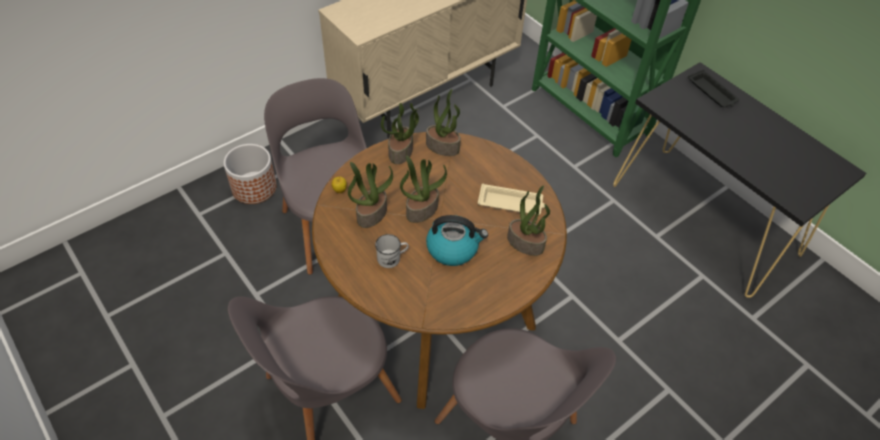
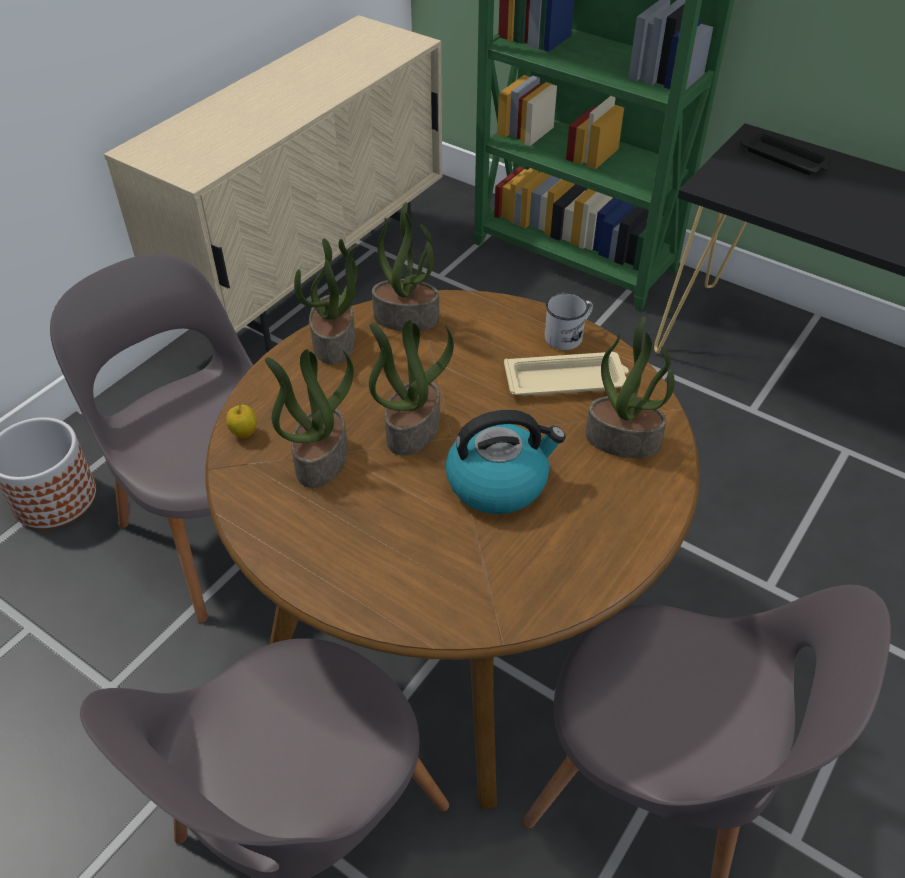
camera: 15 degrees left, 5 degrees down
white mug [375,234,409,268] -> white mug moved to [545,293,593,350]

